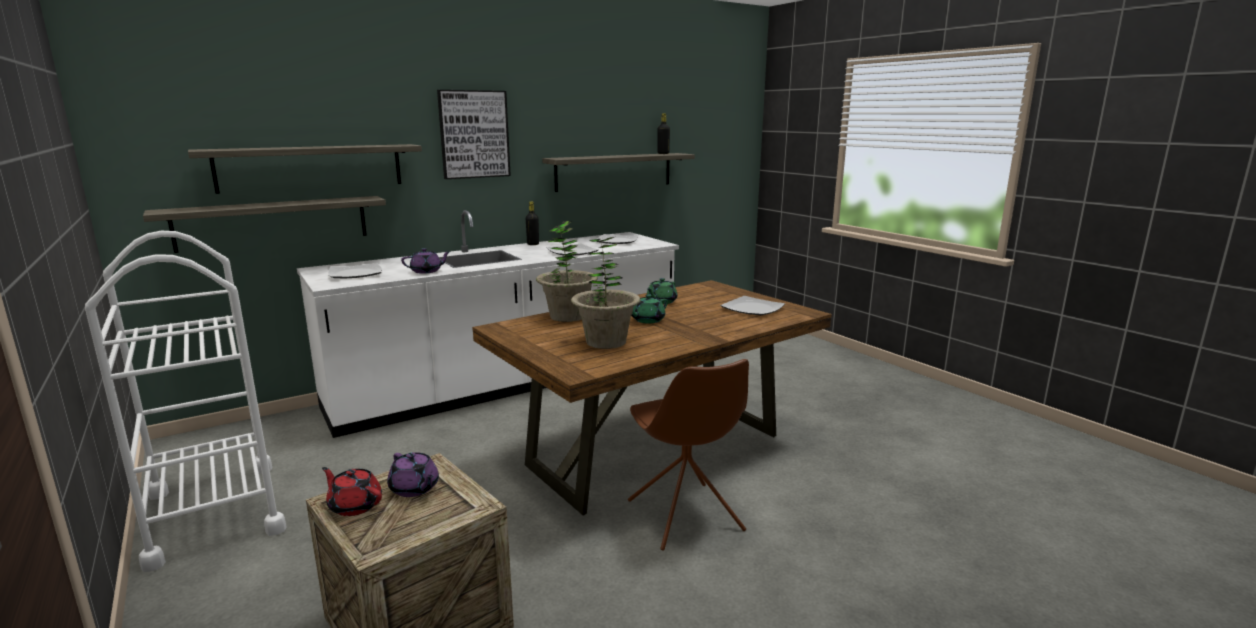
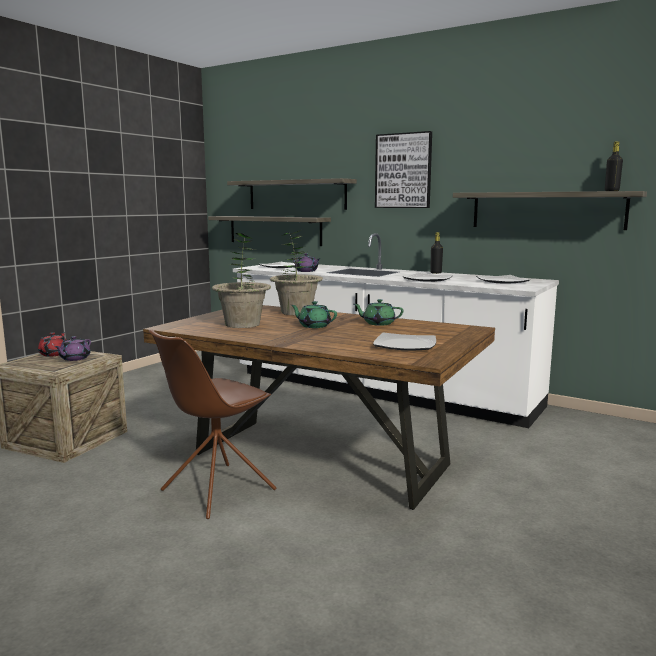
camera: 65 degrees right, 5 degrees down
white cart [85,231,286,572] -> none

